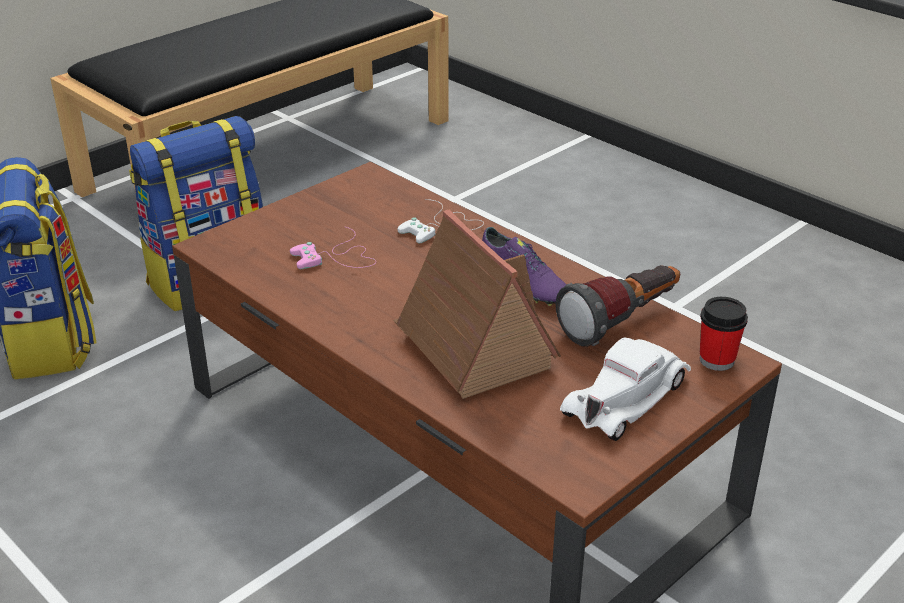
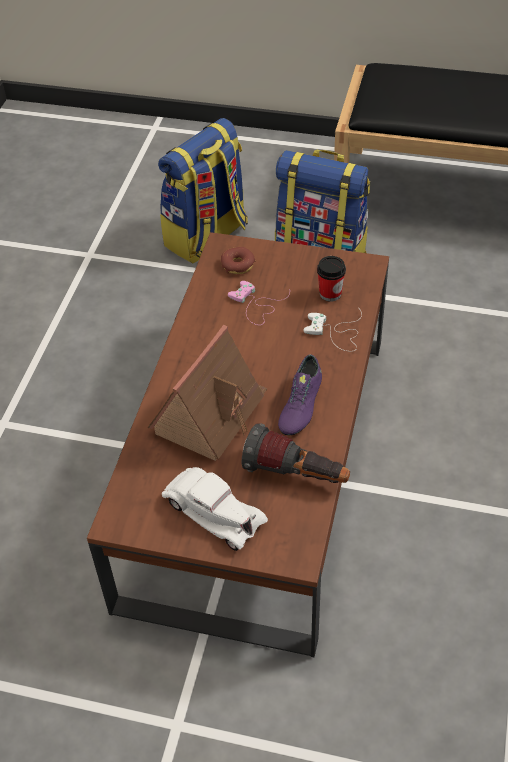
camera: 60 degrees right, 15 degrees up
white toy car [560,338,691,441] -> white toy car turned 150 degrees counterclockwise [162,467,268,551]
cup [699,297,748,371] -> cup moved to [317,256,346,302]
none -> donut [221,247,255,274]

